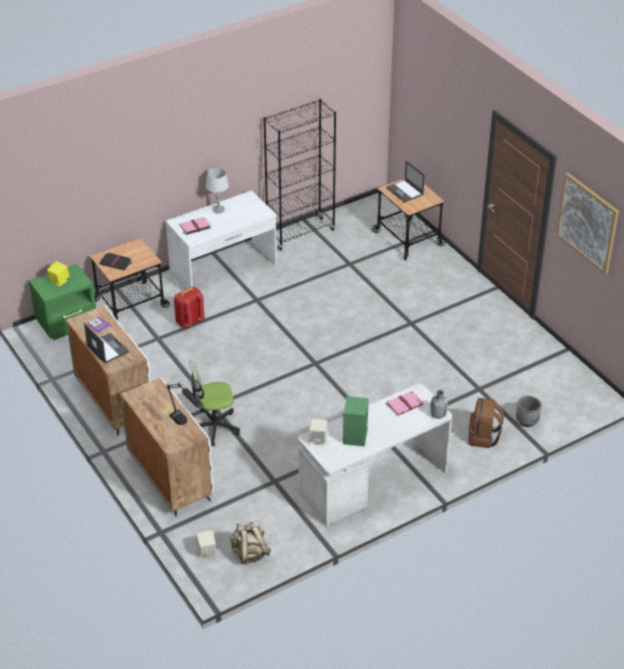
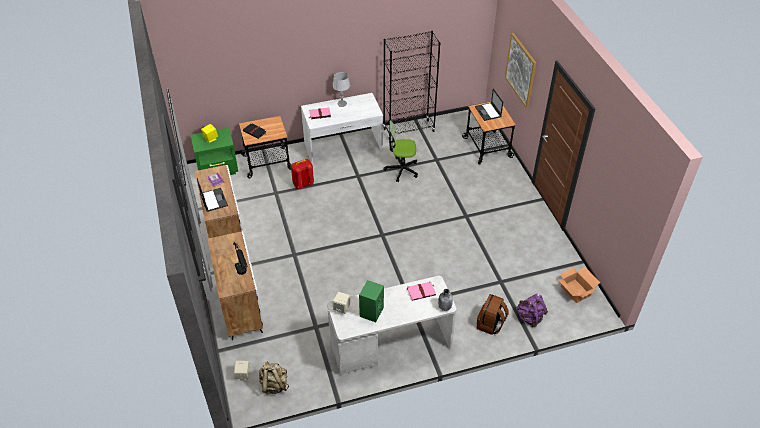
camera: 15 degrees right, 5 degrees up
office chair [189,360,240,447] -> office chair moved to [383,121,418,182]
grey planter [516,396,541,427] -> purple backpack [516,294,548,327]
picture [556,172,619,274] -> picture moved to [505,33,536,108]
none -> cardboard box [557,266,601,303]

